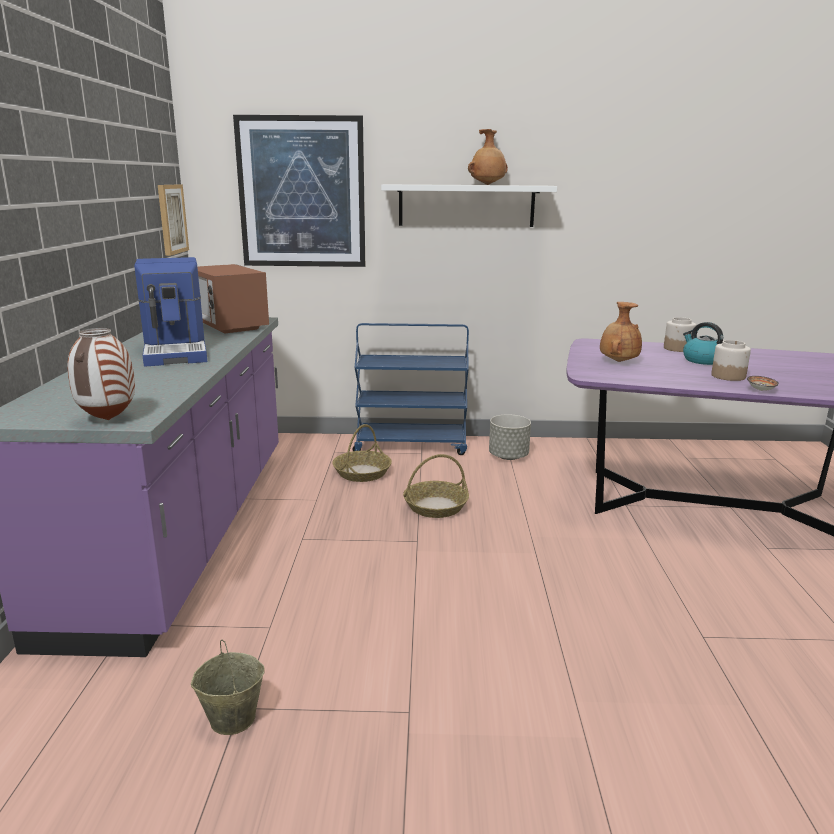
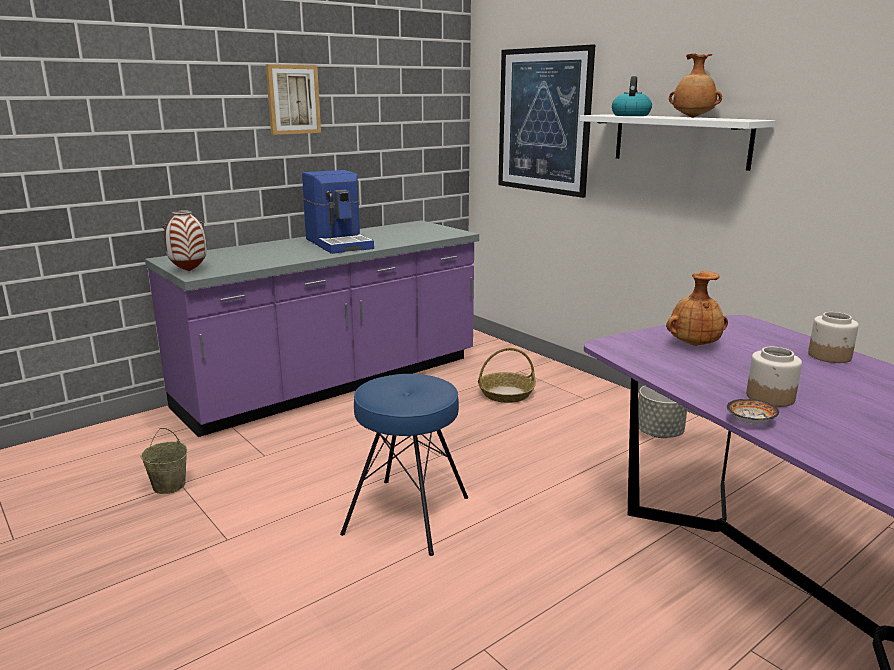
camera: 50 degrees right, 0 degrees up
coffee machine [134,257,207,367] -> coffee machine turned 60 degrees counterclockwise [302,170,374,254]
picture [158,185,189,256] -> picture moved to [266,64,321,135]
microwave [197,264,269,334] -> none
blue cart [352,323,469,455] -> none
basket [403,454,469,518] -> none
kettle [683,322,723,365] -> kettle moved to [612,76,652,116]
none -> blue stool [340,374,468,556]

